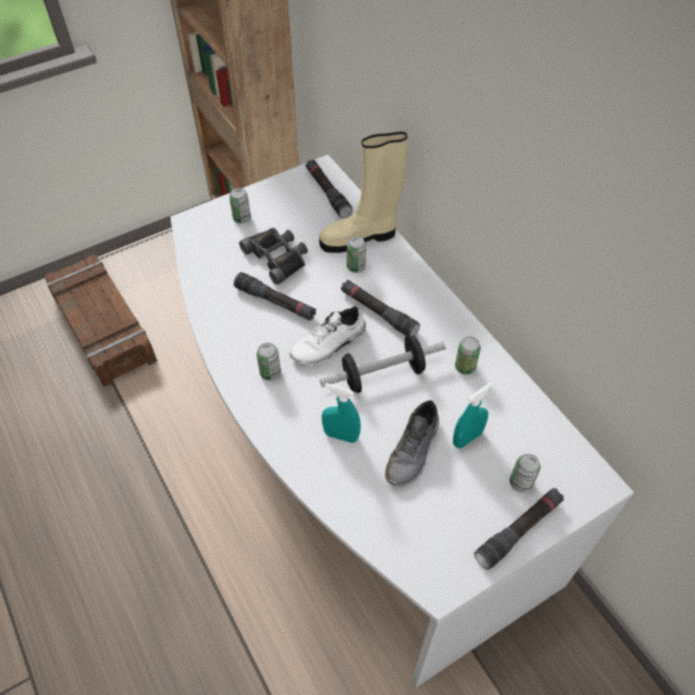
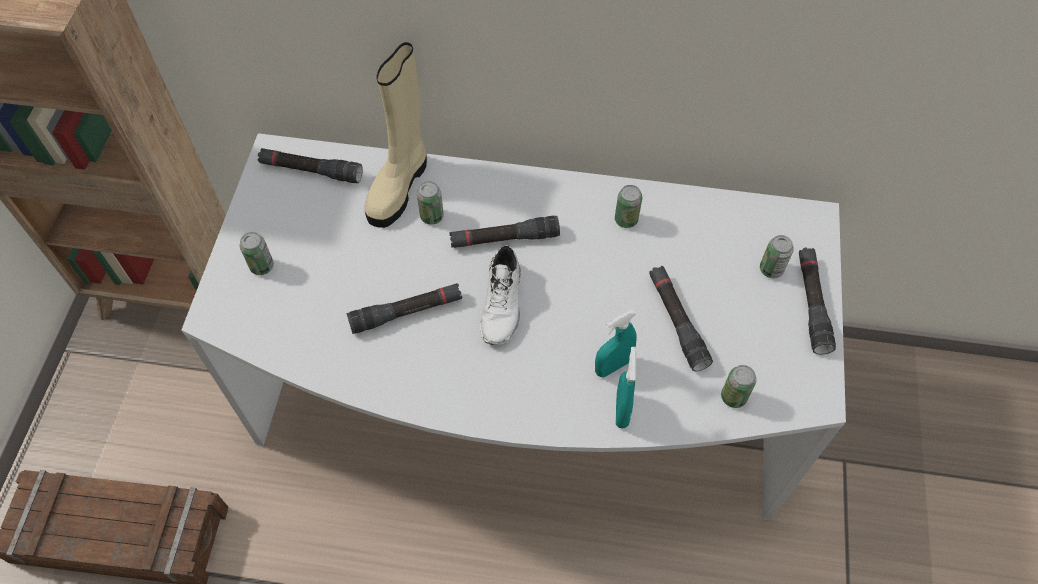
camera: 50 degrees left, 5 degrees up
black binoculars [239,227,308,285] -> none
can [257,343,281,381] -> can moved to [721,365,757,408]
dumbbell [320,335,446,393] -> none
grey shoe [385,400,439,486] -> black flashlight [649,266,713,371]
turquoise spray bottle [453,383,493,449] -> turquoise spray bottle moved to [616,347,637,428]

